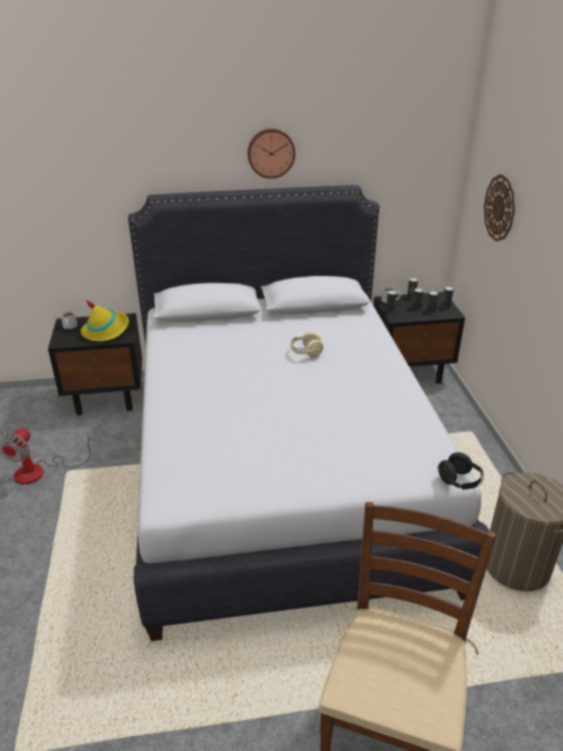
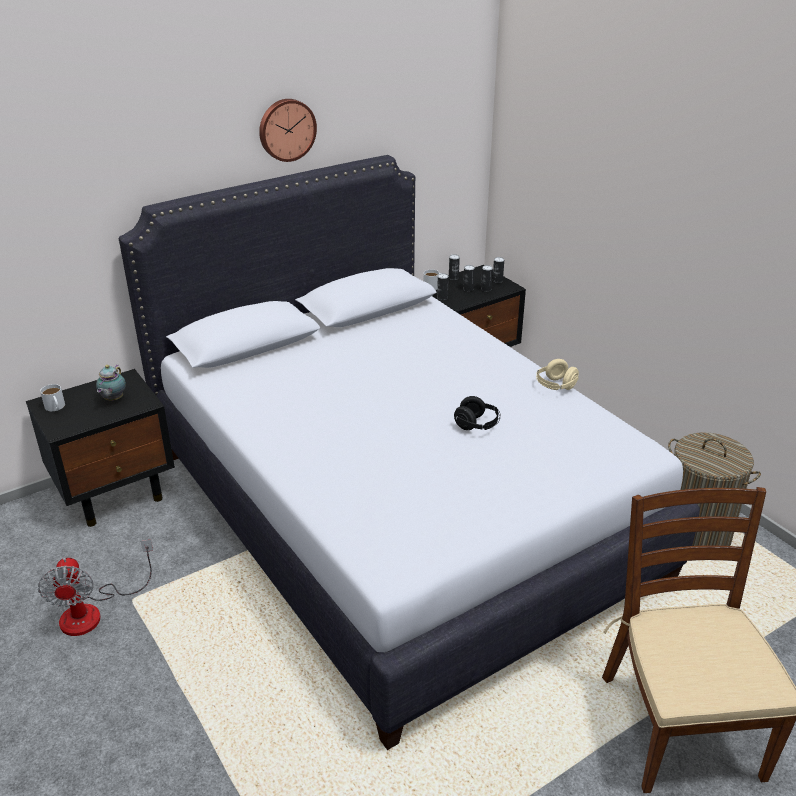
camera: 25 degrees left, 0 degrees up
yellow hat [81,299,129,341] -> teapot [96,364,126,401]
beige headphones [290,332,323,357] -> beige headphones moved to [536,359,579,390]
black headphones [437,452,484,490] -> black headphones moved to [454,396,500,430]
wall clock [484,174,515,242] -> none

